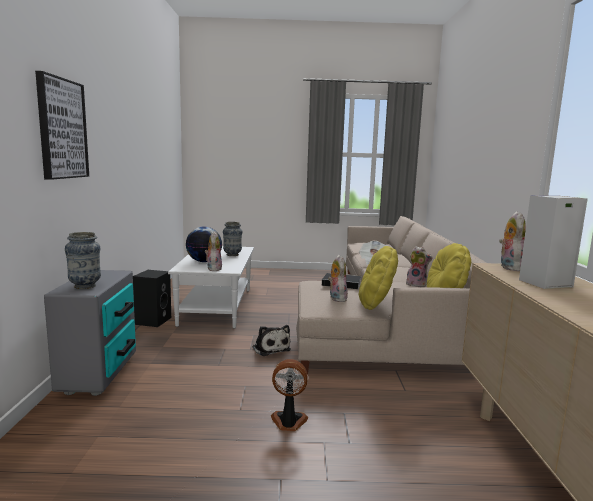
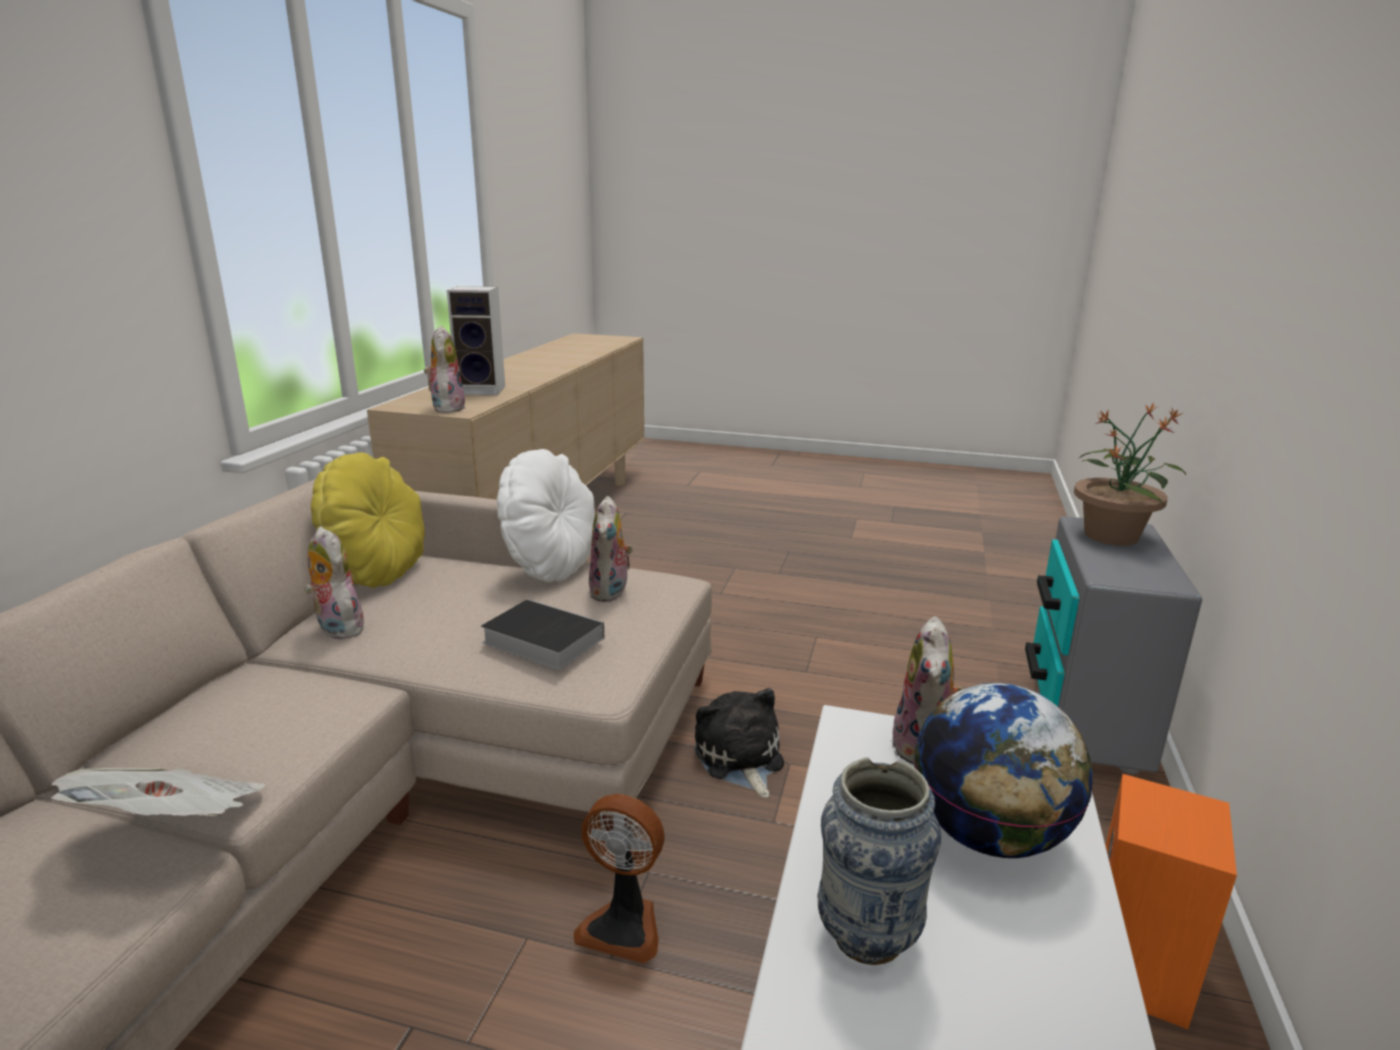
camera: 165 degrees left, 10 degrees up
picture [35,71,89,180] -> none
vase [65,232,101,289] -> potted plant [1074,402,1186,546]
black speaker [133,270,171,327] -> orange speaker [1105,774,1237,1029]
fan [271,359,308,431] -> fan moved to [573,794,665,964]
yellow pillow [359,246,398,310] -> white pillow [497,449,595,582]
plush toy [499,211,526,271] -> plush toy turned 150 degrees clockwise [424,326,466,413]

